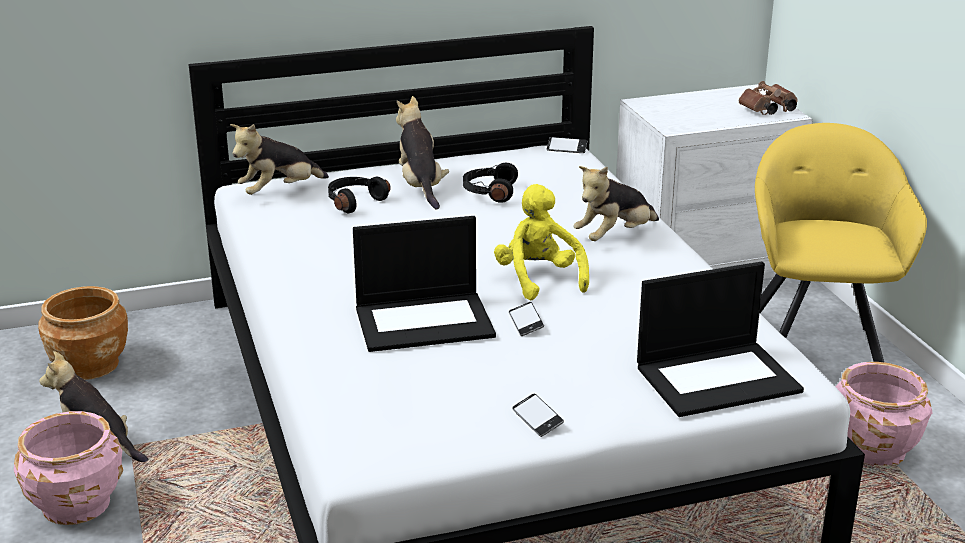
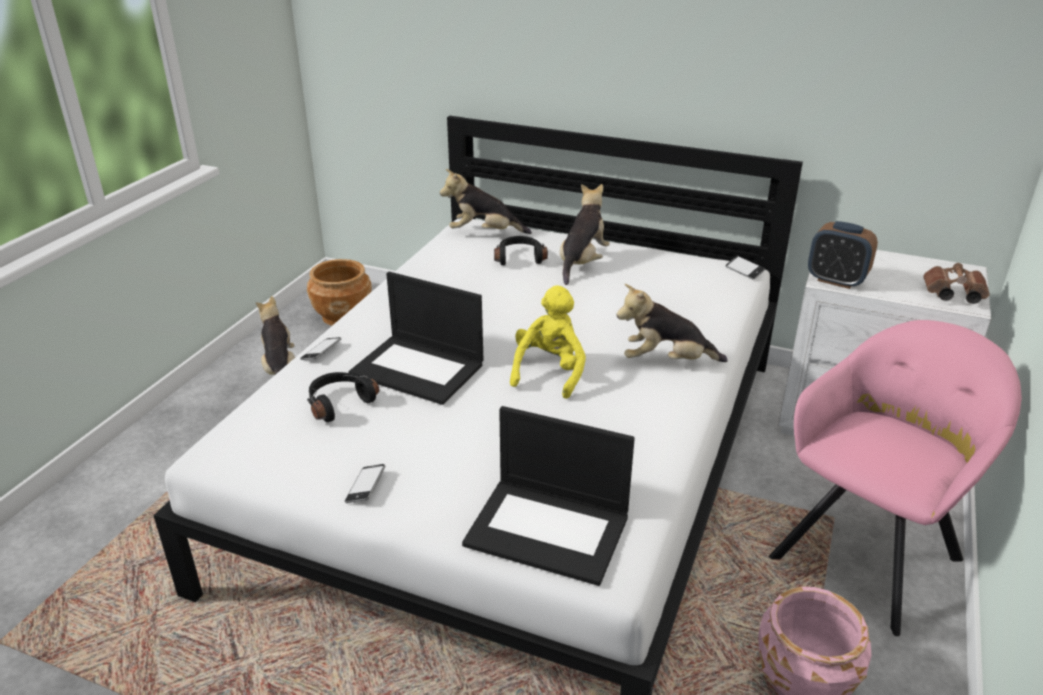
camera: 40 degrees right, 5 degrees up
pink planter [14,411,123,525] -> none
black headphones [463,163,518,203] -> black headphones moved to [307,372,379,422]
phone [509,302,544,336] -> phone moved to [300,337,342,360]
yellow armchair [755,123,927,362] -> pink armchair [769,320,1022,636]
none -> alarm clock [808,221,878,289]

